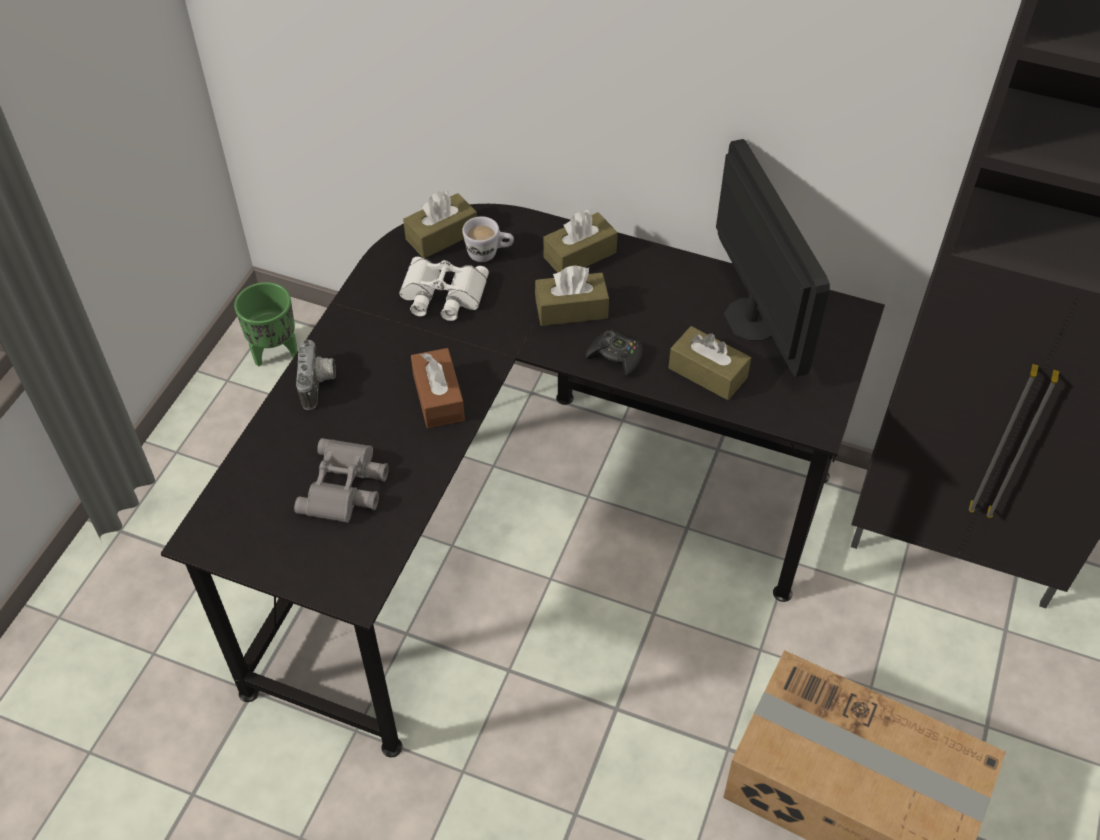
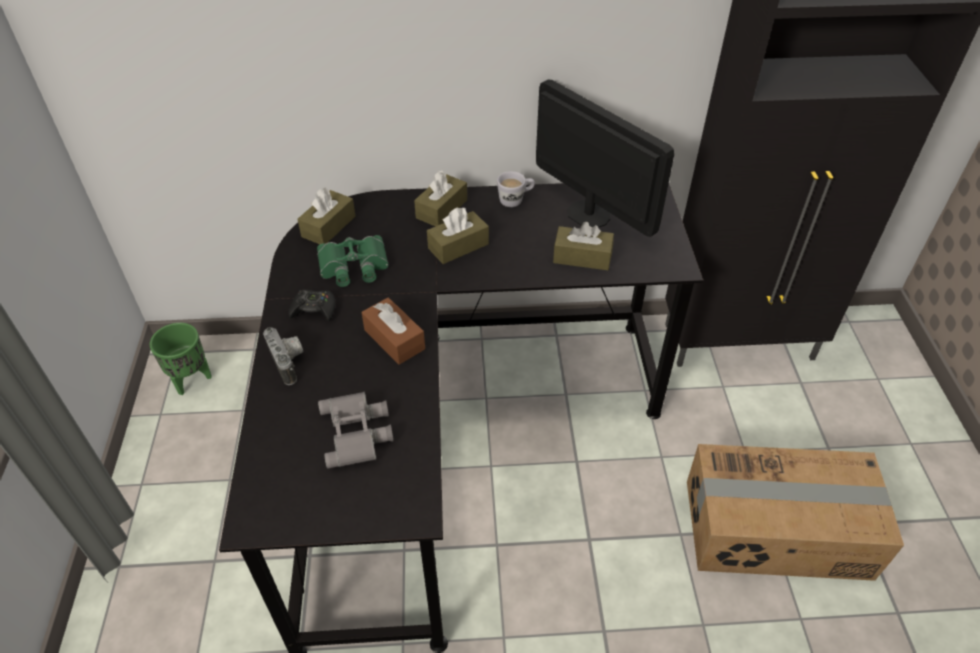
camera: 25 degrees left, 5 degrees down
white binoculars [399,257,489,321] -> green binoculars [317,235,388,287]
white mug [462,216,514,262] -> white mug moved to [497,171,535,207]
black game controller [585,330,643,377] -> black game controller moved to [288,289,335,321]

